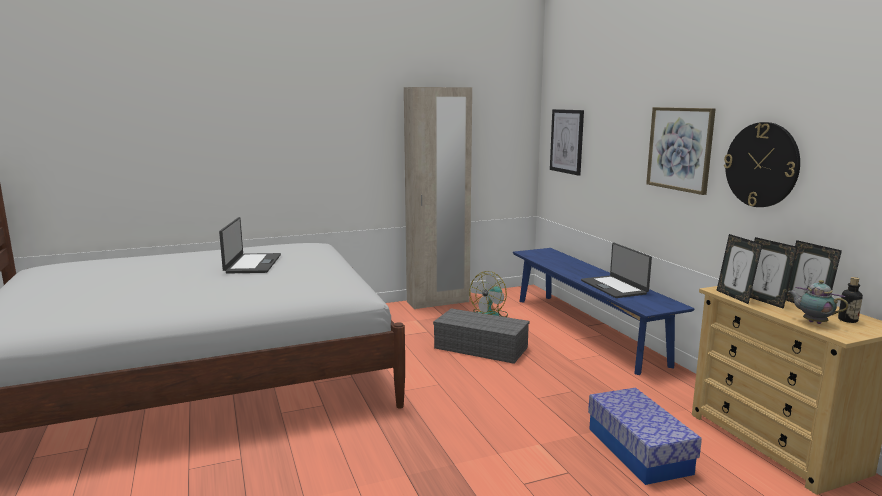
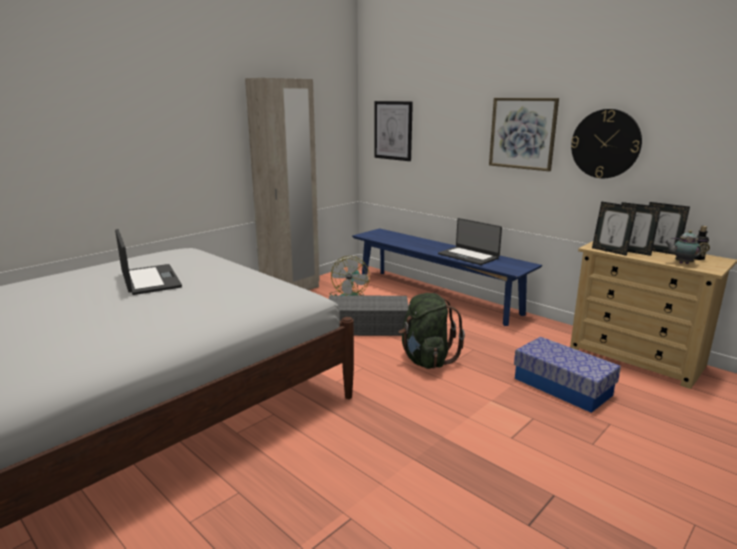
camera: 25 degrees left, 5 degrees up
none -> green backpack [398,293,465,369]

